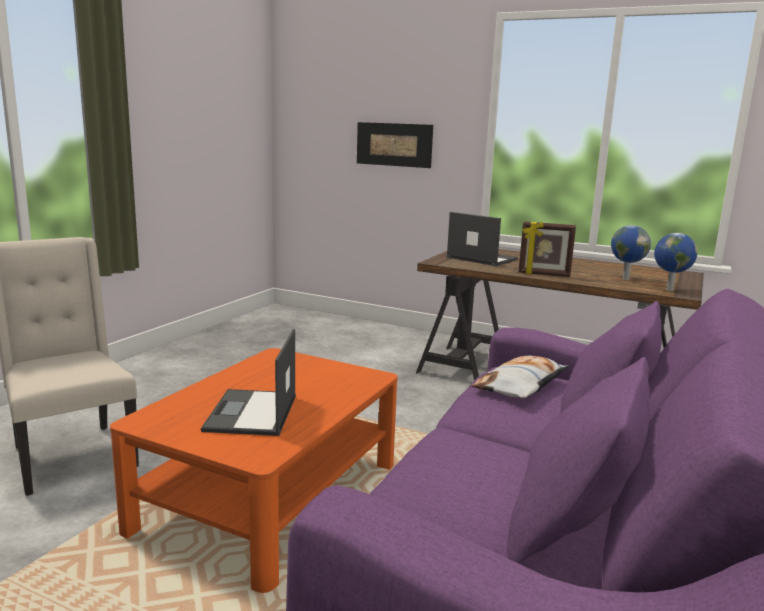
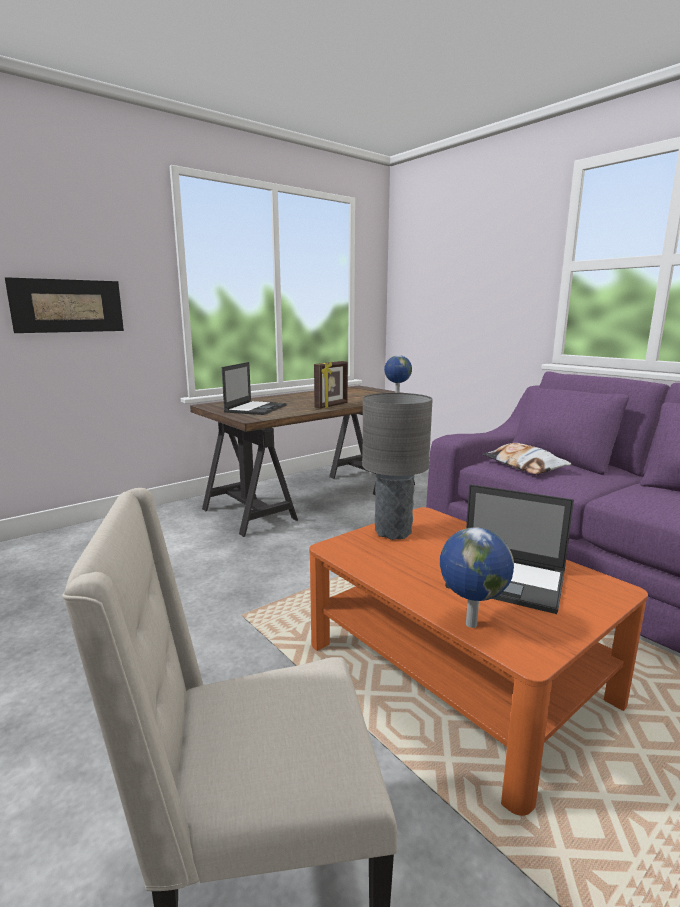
camera: 65 degrees left, 0 degrees up
laptop [446,212,518,266] -> laptop turned 135 degrees clockwise [222,362,286,415]
globe [611,225,651,280] -> globe moved to [440,527,514,628]
none -> grey table lamp [362,393,433,540]

